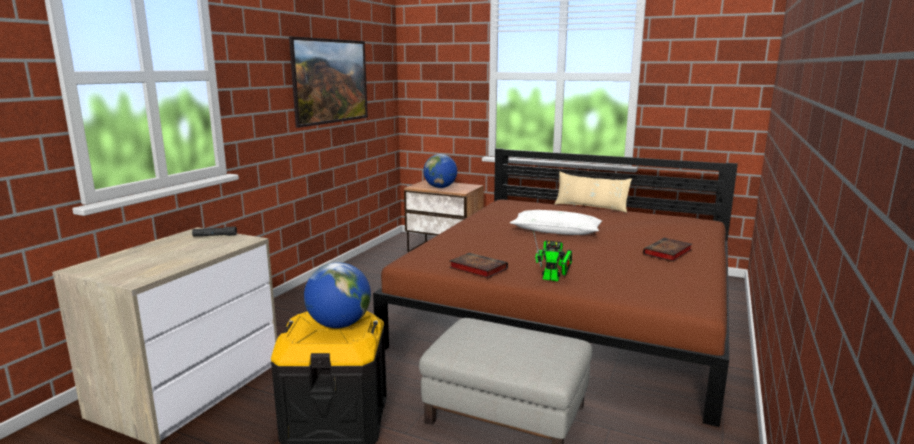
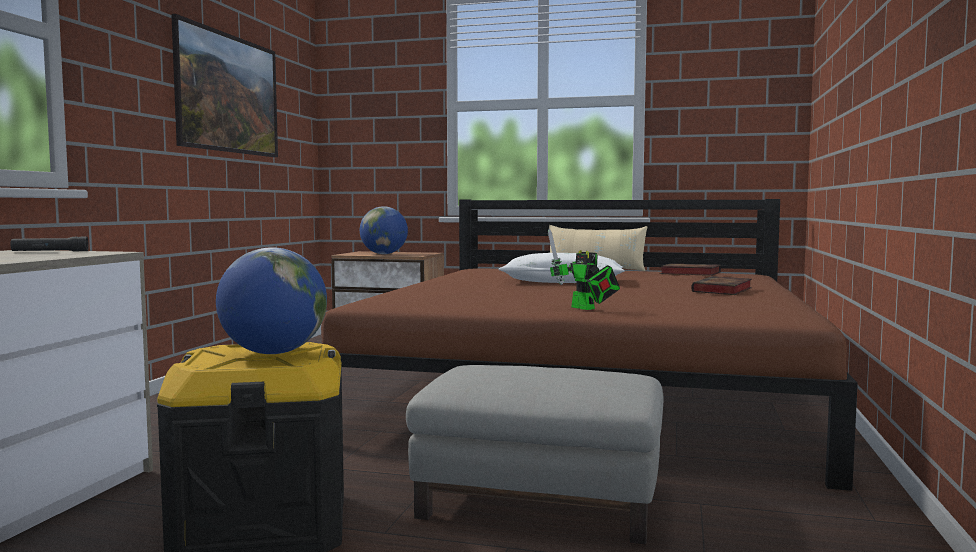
camera: 10 degrees left, 10 degrees down
book [449,253,508,278] -> book moved to [660,264,721,276]
toy robot [533,230,572,281] -> toy robot turned 45 degrees clockwise [548,229,620,310]

